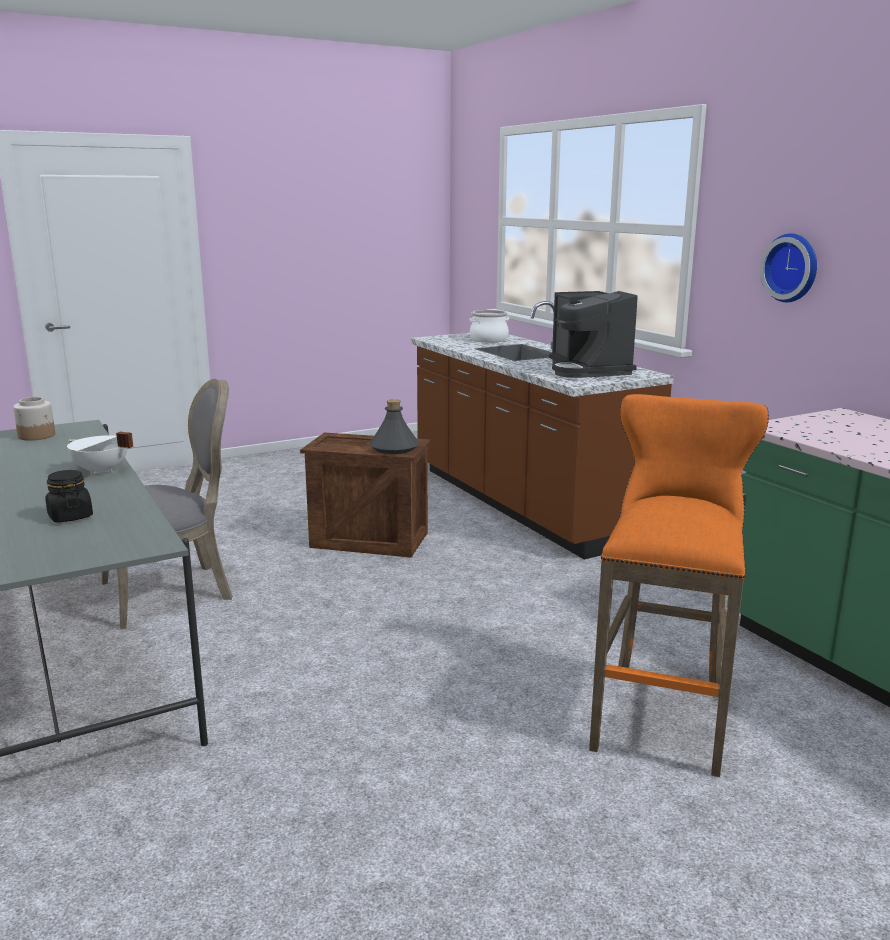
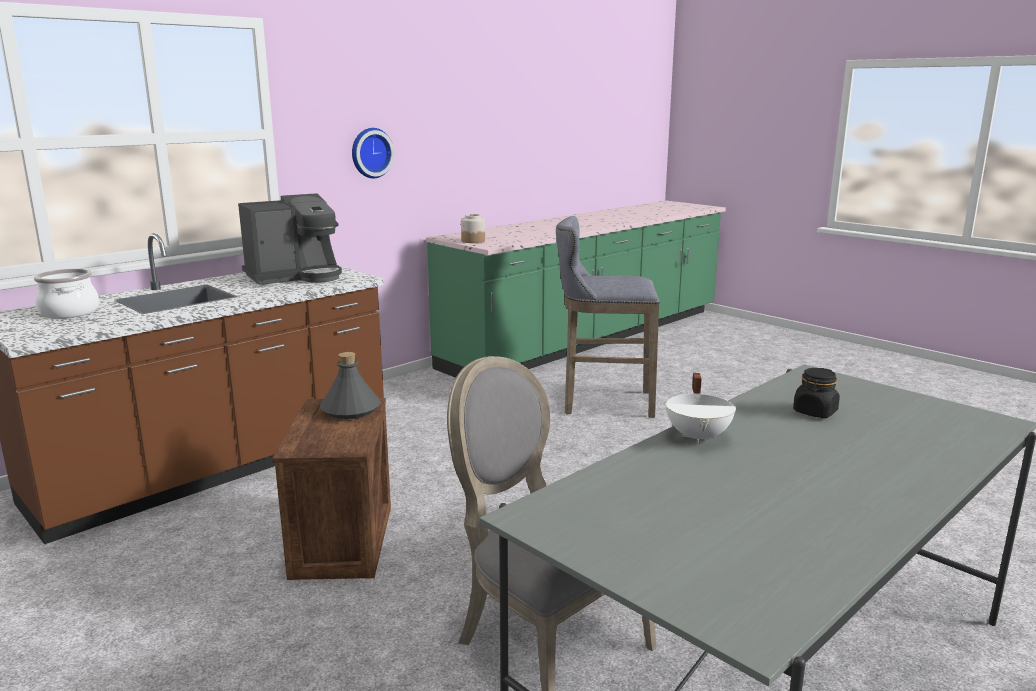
camera: 105 degrees left, 0 degrees up
jar [13,397,55,441] -> jar moved to [461,214,485,243]
orange stool [589,394,769,777] -> grey stool [556,216,660,418]

